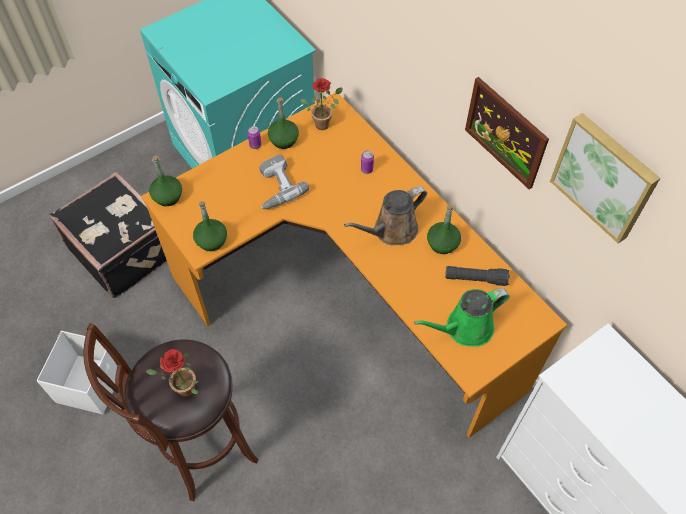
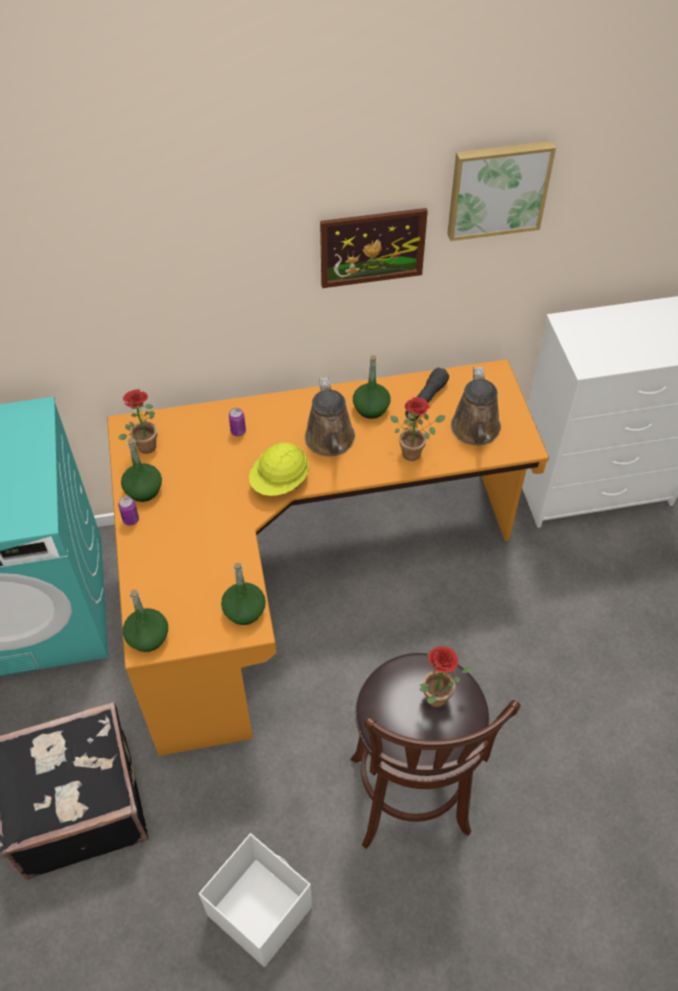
camera: 65 degrees left, 5 degrees down
power drill [259,154,309,209] -> none
green watering can [414,288,510,347] -> brown watering can [451,367,501,445]
none -> yellow hard hat [249,442,309,496]
none -> potted plant [391,397,446,461]

